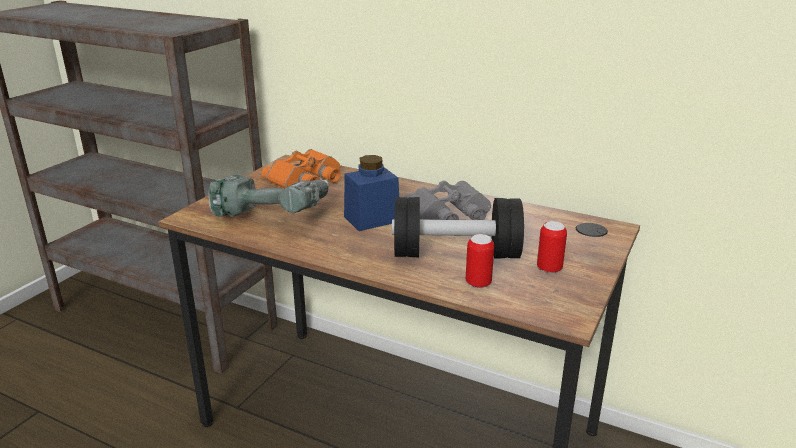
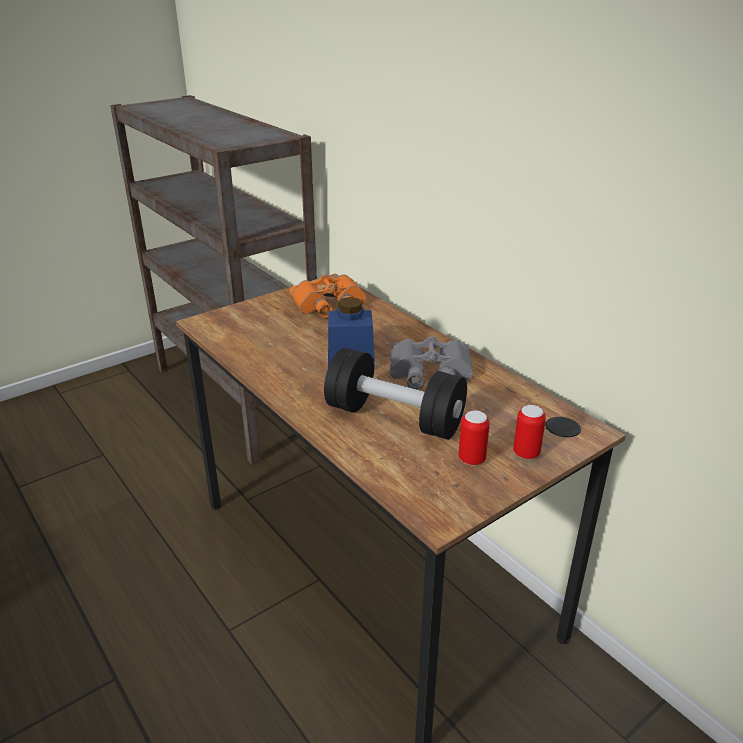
camera: 25 degrees right, 5 degrees up
power drill [209,175,330,217] -> none
can [466,234,494,288] -> can moved to [513,405,546,459]

